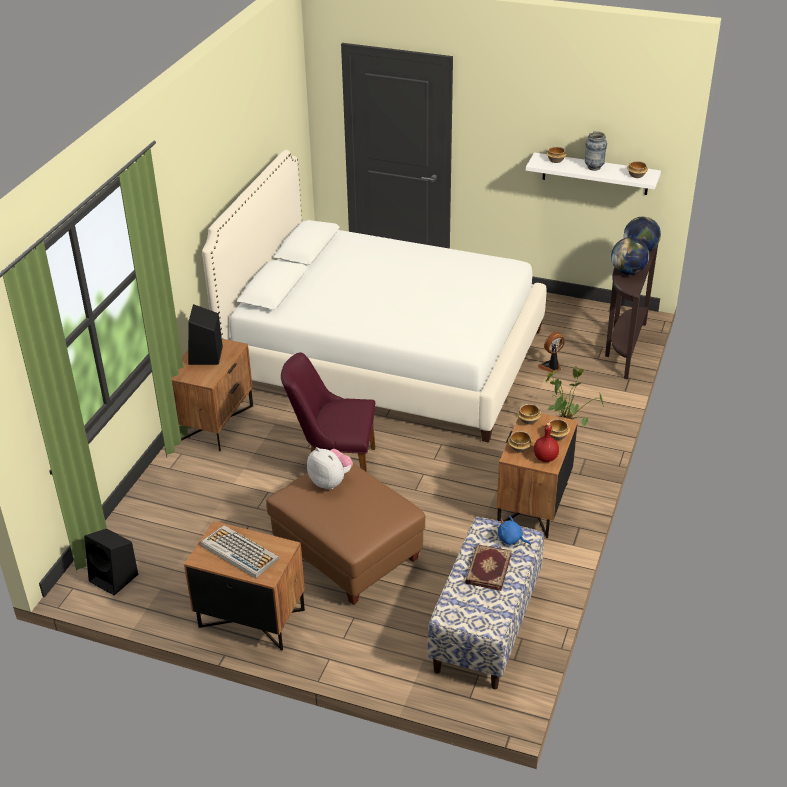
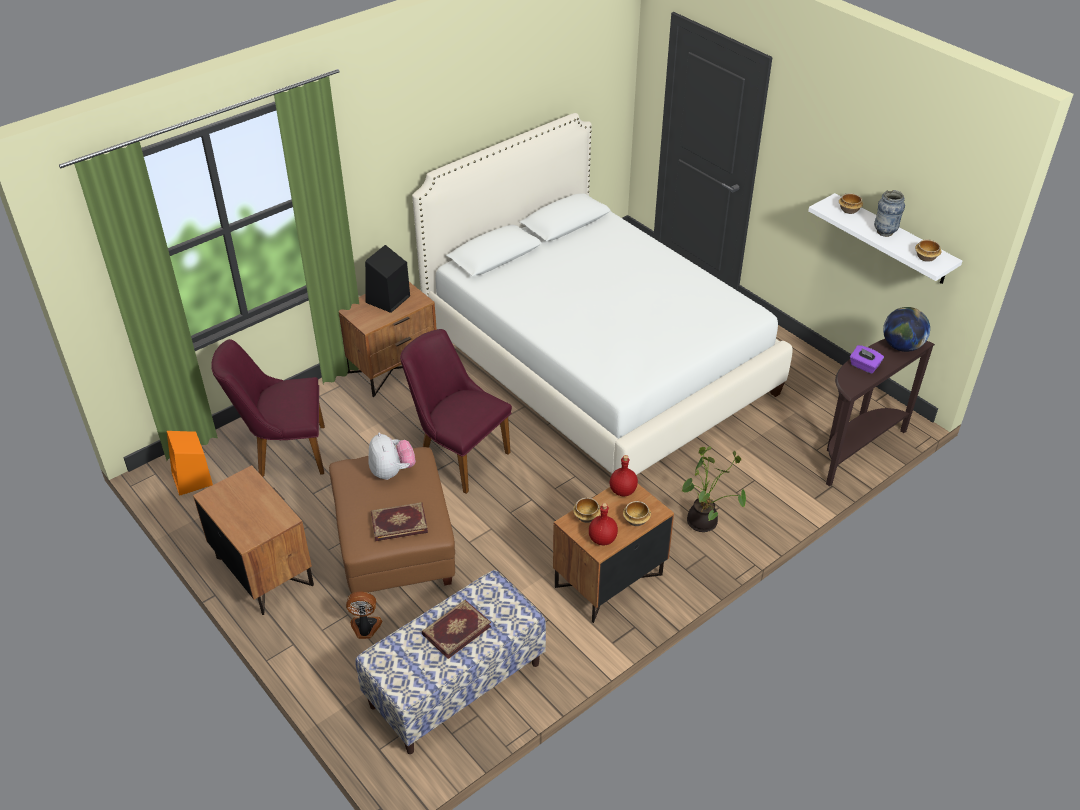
camera: 30 degrees right, 5 degrees up
black speaker [84,529,138,596] -> orange speaker [167,431,213,496]
keyboard [201,525,279,578] -> none
blue plush toy [498,515,531,546] -> none
bowl [517,404,541,425] -> red bottle [610,455,638,496]
fan [538,332,565,373] -> fan moved to [346,591,382,639]
globe [611,237,649,275] -> purple tissue box [850,345,884,374]
none -> purple chair [211,339,325,477]
none -> book [371,502,428,541]

